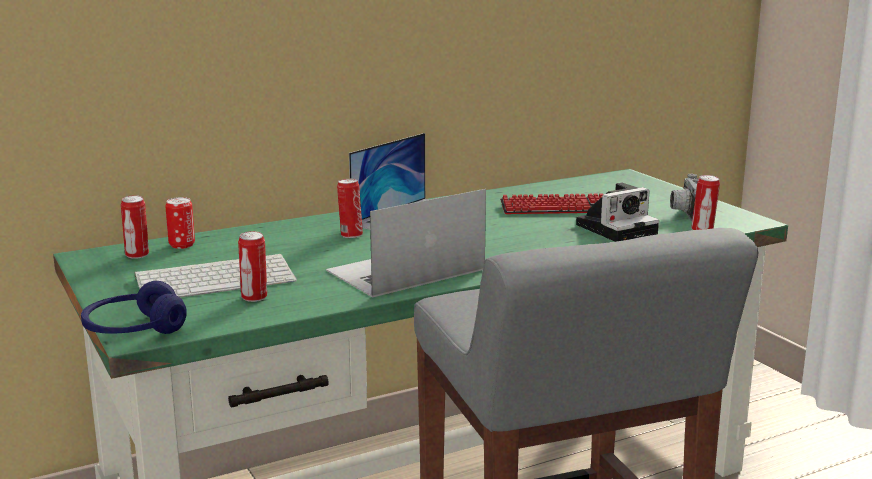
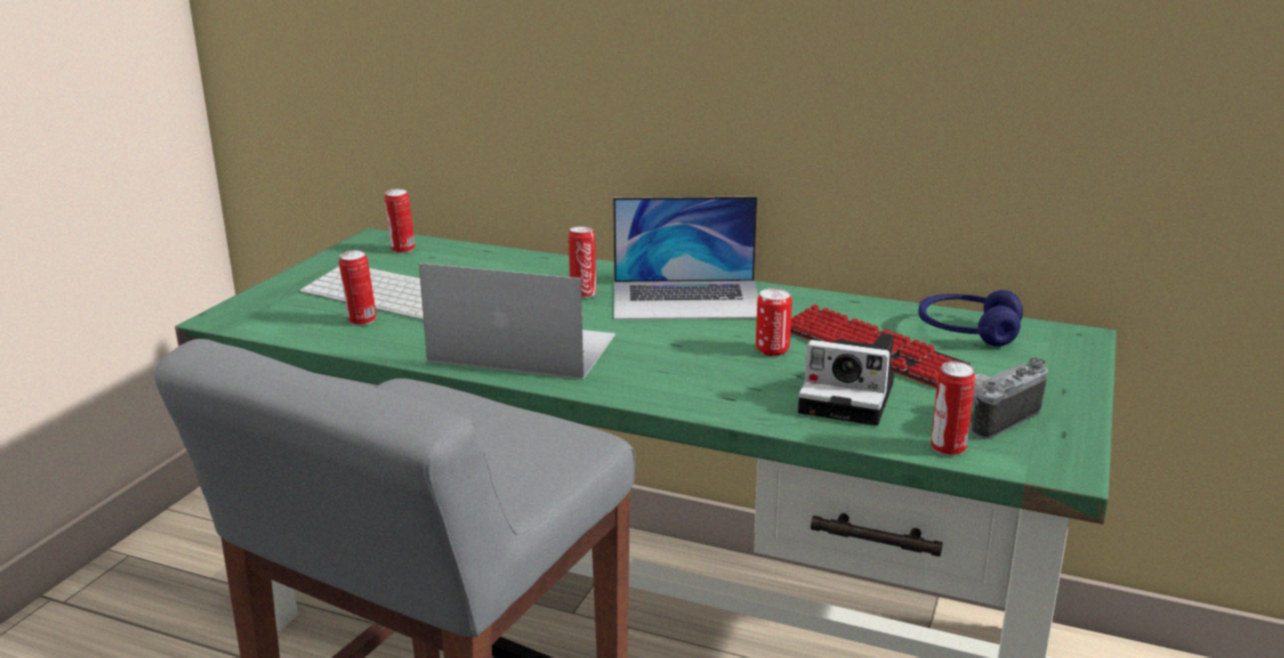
camera: 50 degrees right, 5 degrees up
blue headphones [81,281,187,334] -> blue headphones moved to [918,290,1023,347]
can [165,197,195,249] -> can moved to [756,288,792,356]

